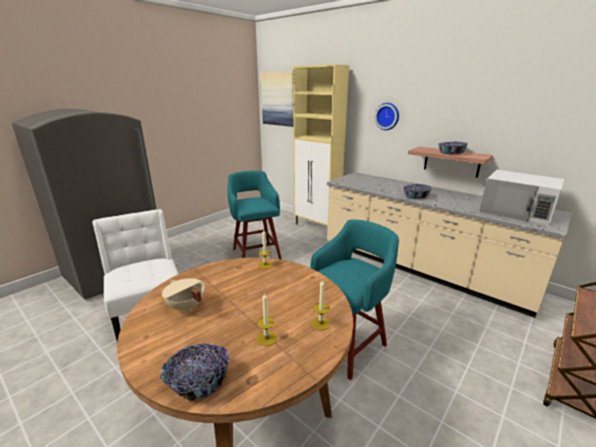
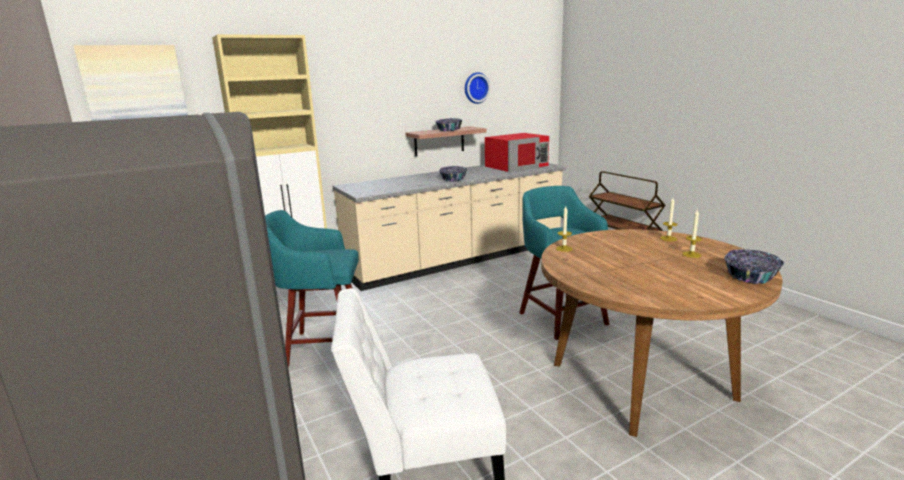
camera: 70 degrees left, 5 degrees down
beige cooking pot [162,278,205,311] -> none
wall clock [375,103,399,130] -> wall clock moved to [465,72,490,104]
white microwave [479,170,564,226] -> red microwave [485,133,549,172]

